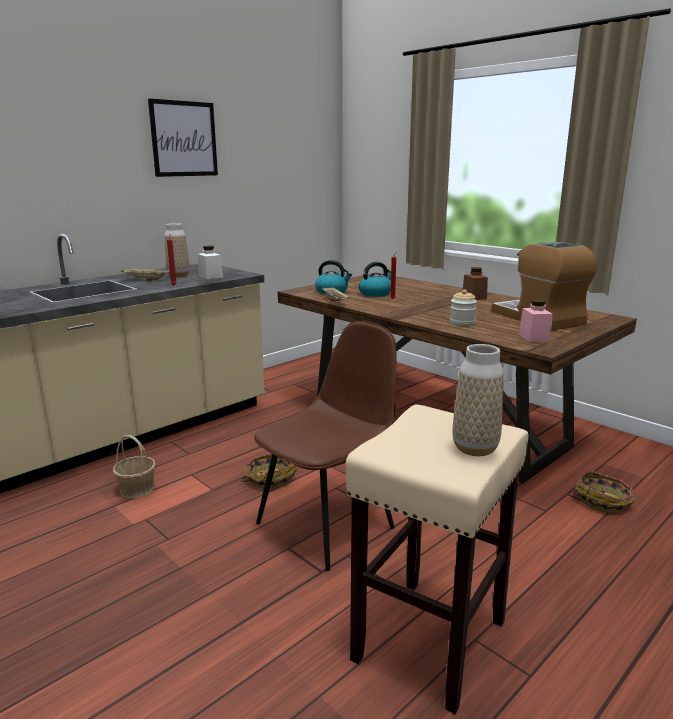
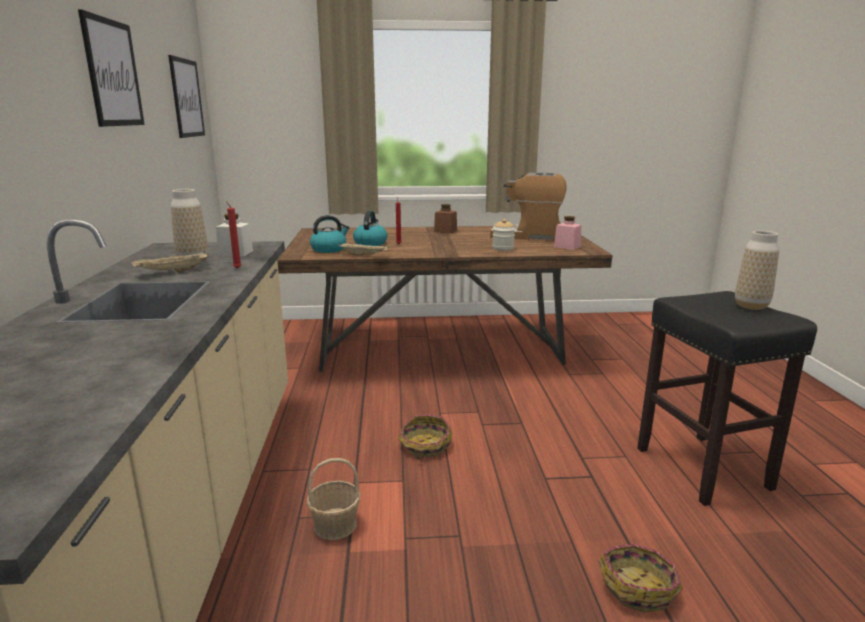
camera: 50 degrees left, 0 degrees up
brown chair [254,321,397,571] -> none
beige stool [346,405,529,714] -> black stool [637,291,817,506]
basket [575,470,635,513] -> basket moved to [599,544,683,613]
none -> picture [168,55,205,138]

